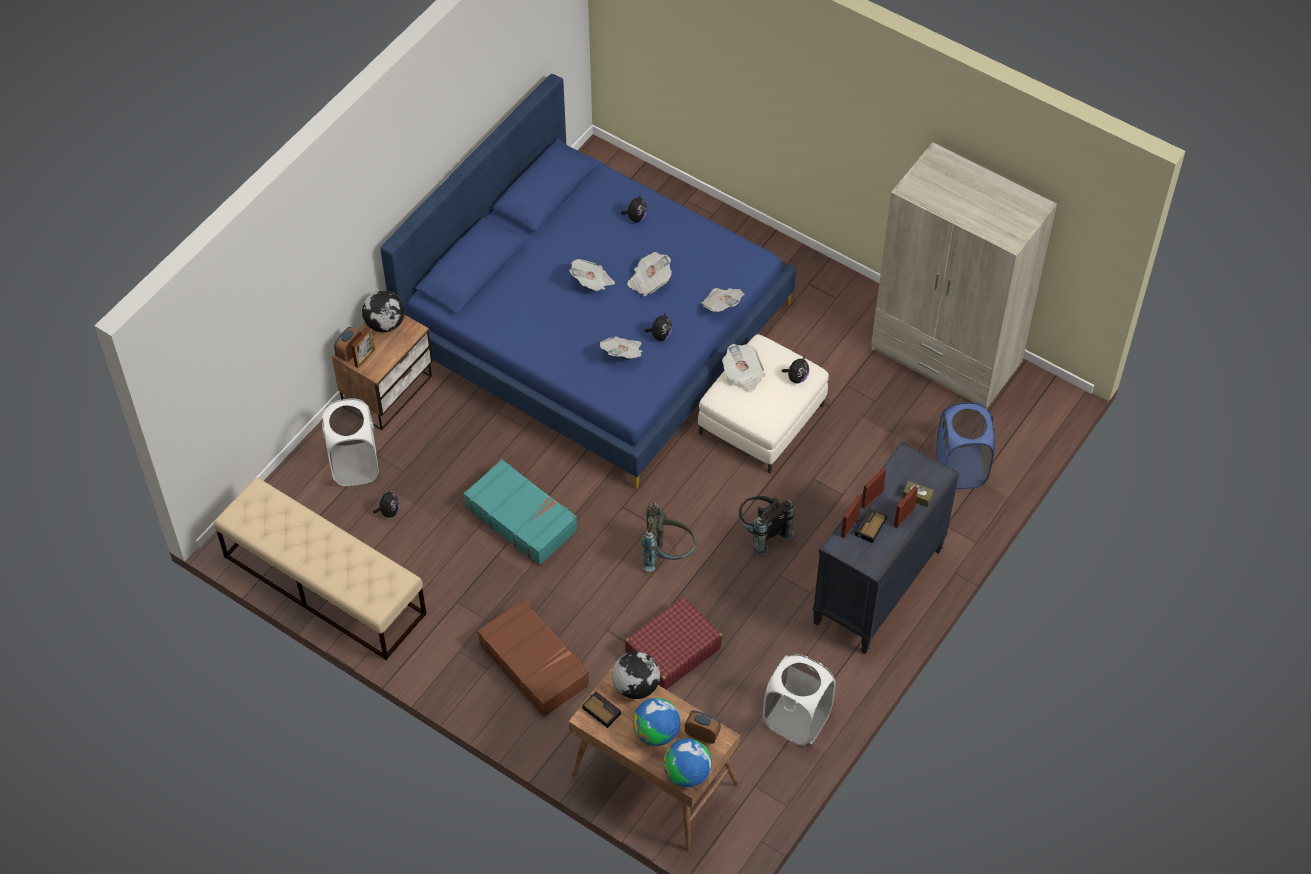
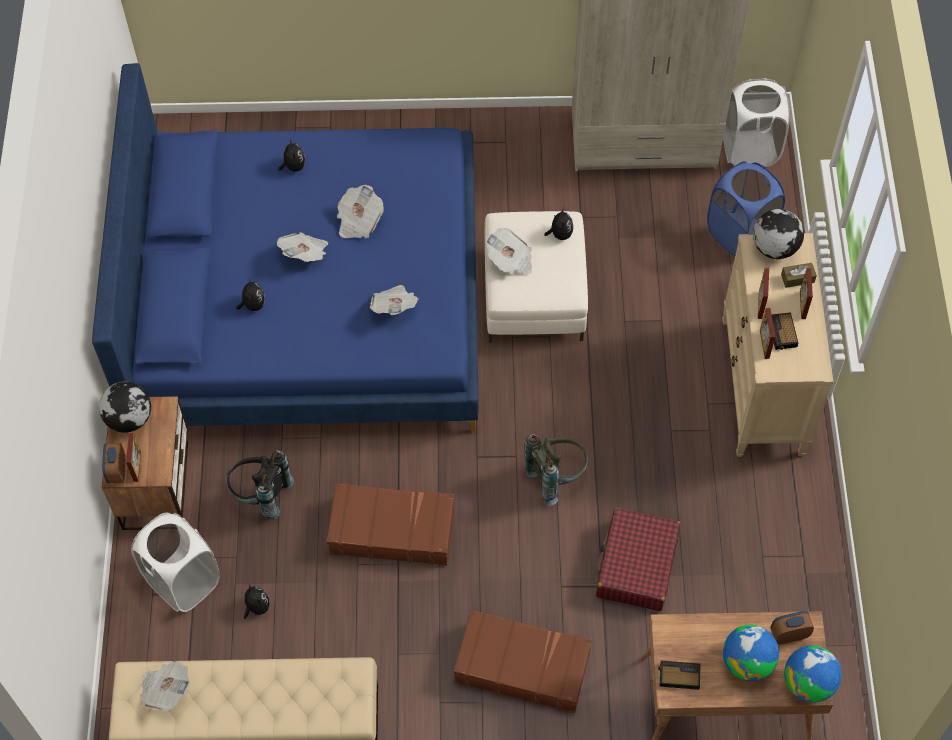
camera: 35 degrees left, 5 degrees up
turquoise suitcase [463,459,577,566] -> brown suitcase [326,483,455,566]
globe [612,651,660,699] -> globe moved to [753,209,804,259]
plush toy [645,312,672,341] -> plush toy moved to [236,277,265,311]
newspaper [700,288,744,312] -> newspaper moved to [140,661,190,712]
black backpack [738,496,794,555] -> black backpack moved to [226,450,294,520]
white laundry basket [763,654,836,745] -> white laundry basket moved to [723,78,790,167]
black dresser [813,441,959,654] -> beige dresser [722,233,833,457]

